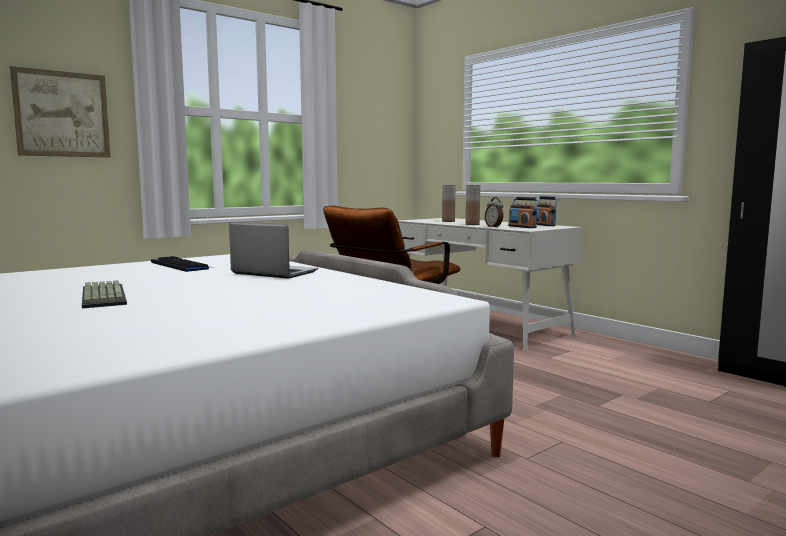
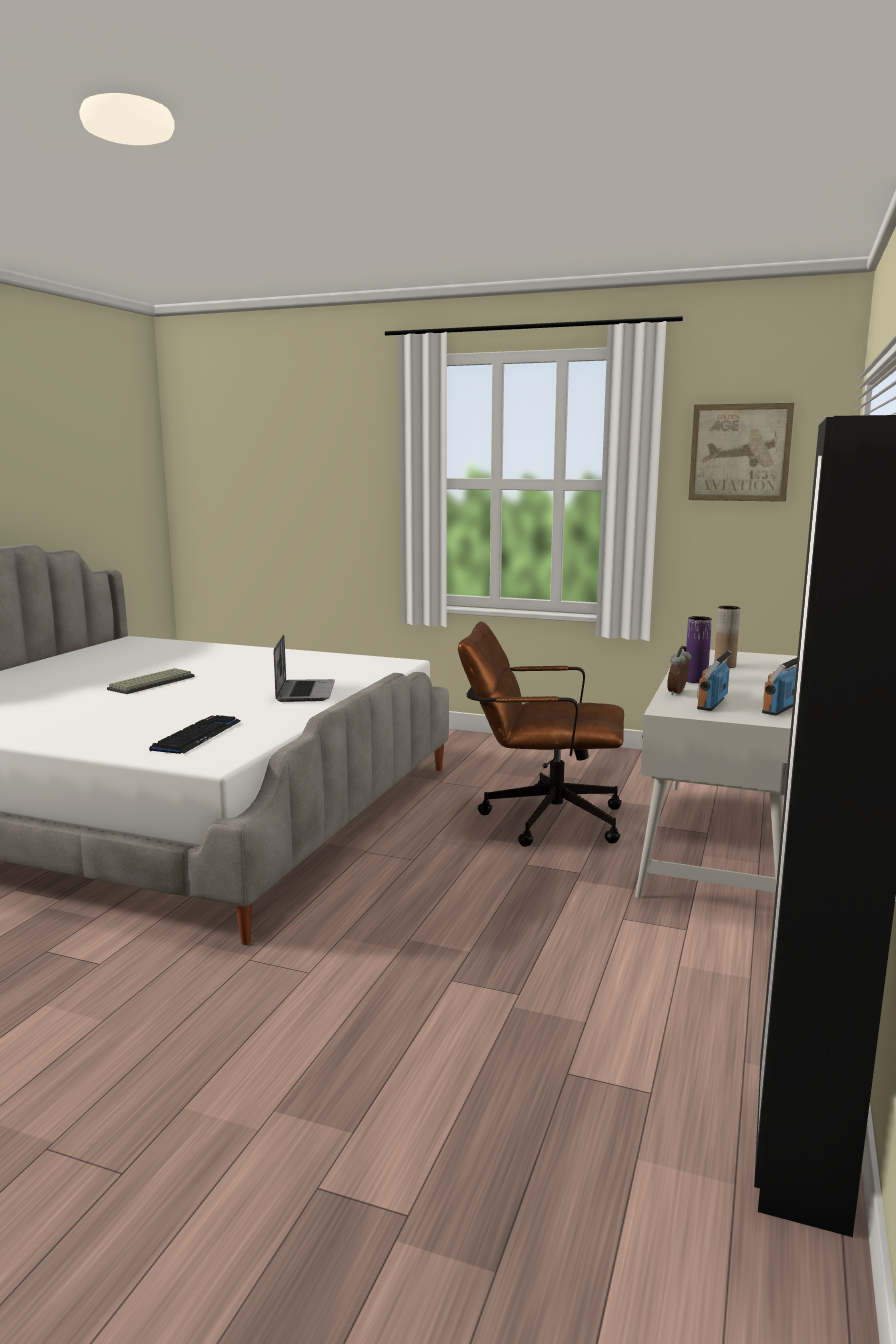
camera: 60 degrees right, 5 degrees up
picture [10,66,110,158] -> picture moved to [688,403,794,502]
keyboard [151,256,213,272] -> keyboard moved to [149,715,241,754]
brown vase [466,185,480,225] -> purple vase [686,616,712,683]

